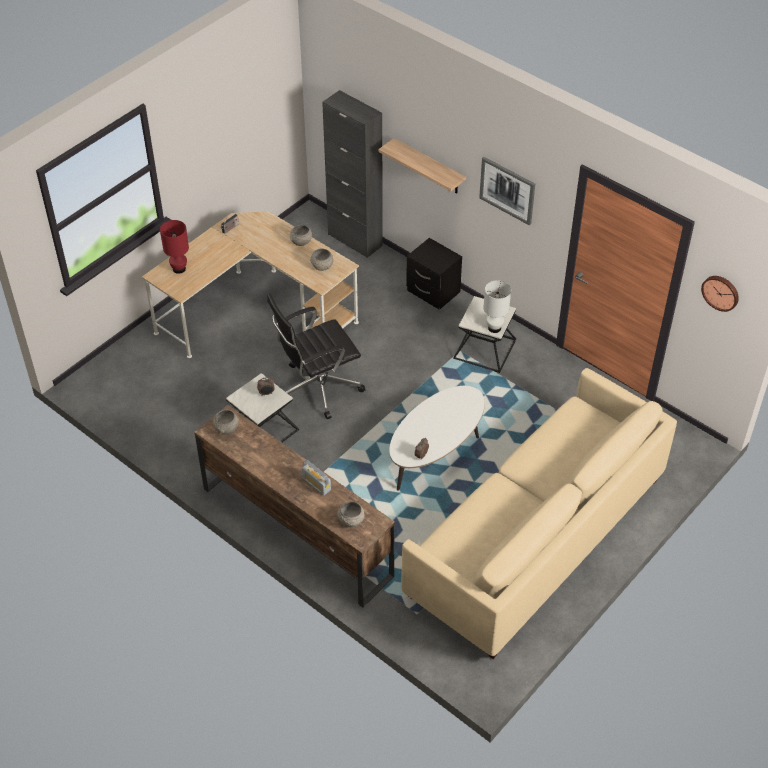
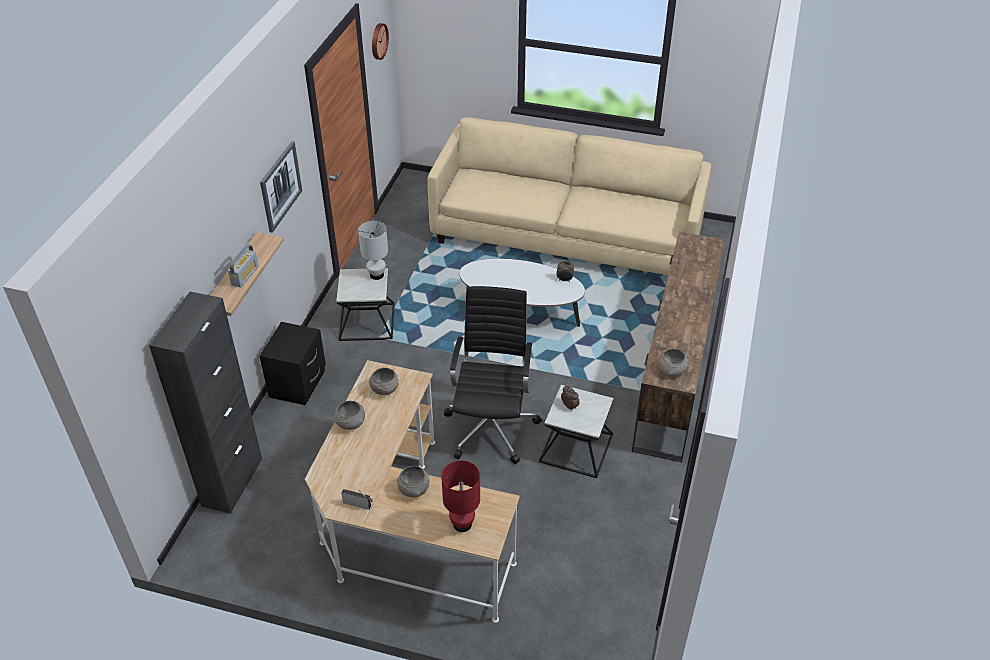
camera: 115 degrees left, 5 degrees down
black office chair [267,294,365,419] -> black office chair turned 120 degrees counterclockwise [444,286,542,464]
radio [302,460,331,495] -> radio moved to [228,244,259,288]
grey bowl [337,502,364,527] -> grey bowl moved to [397,466,430,497]

